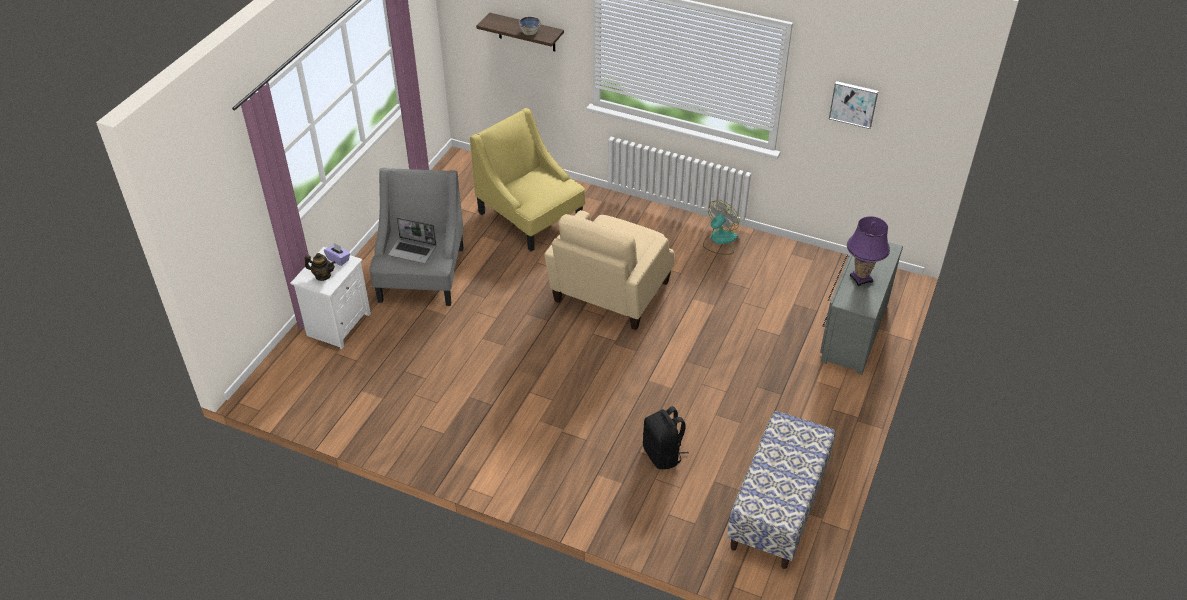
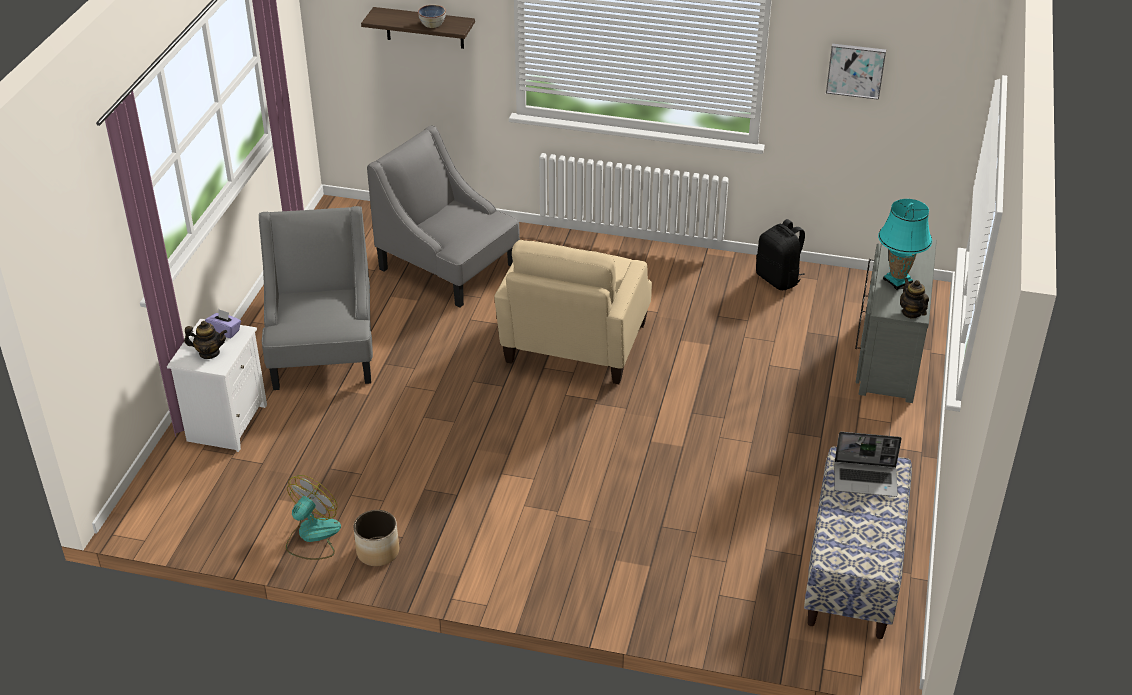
camera: 10 degrees left, 5 degrees down
laptop [388,217,437,264] -> laptop moved to [834,432,902,497]
yellow armchair [470,108,585,252] -> grey armchair [367,125,520,308]
black backpack [643,406,689,469] -> black backpack moved to [756,219,805,290]
fan [703,200,740,255] -> fan moved to [286,475,341,560]
purple table lamp [847,216,890,286] -> turquoise table lamp [878,199,932,290]
none -> planter [354,510,399,566]
none -> teapot [900,278,929,319]

